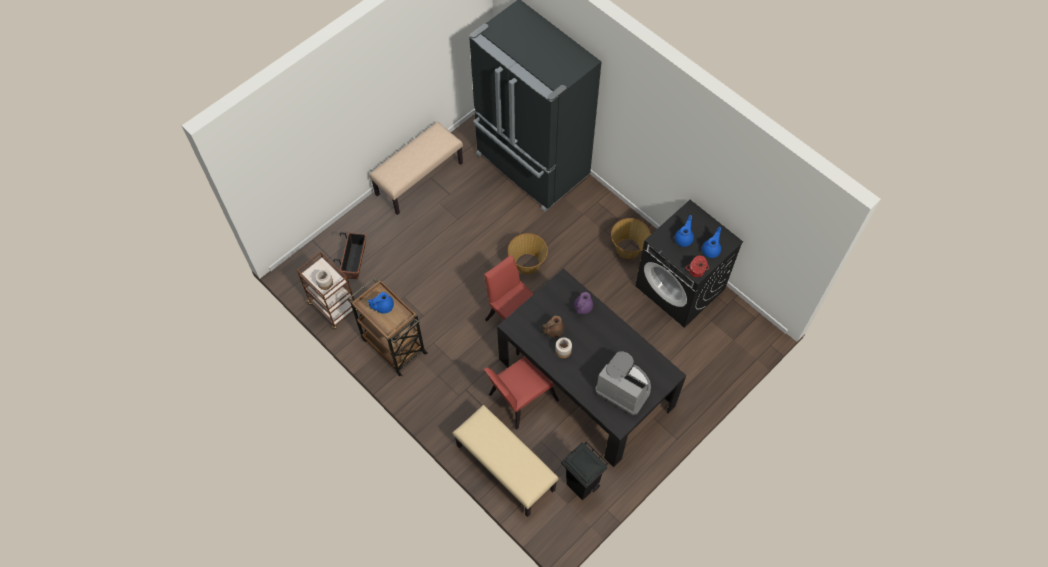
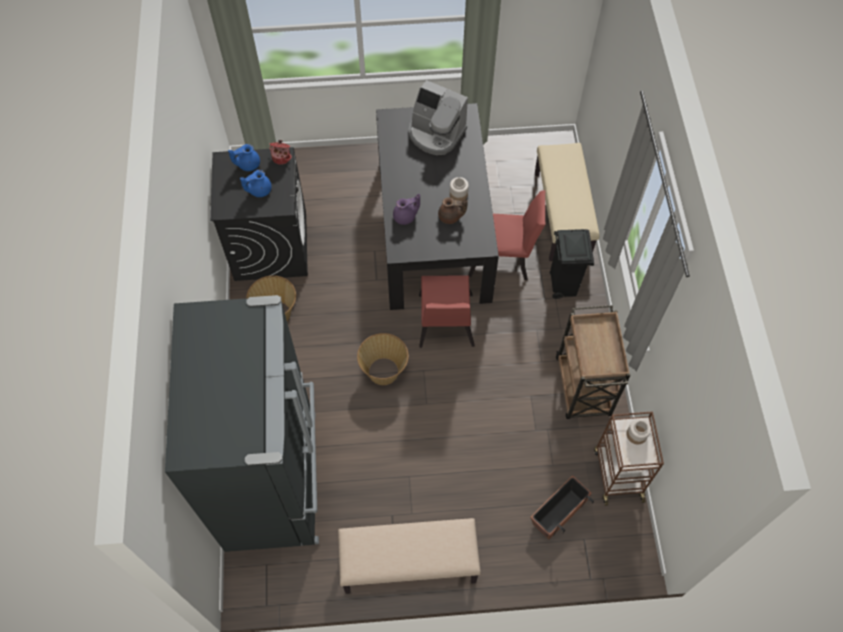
camera: 140 degrees left, 0 degrees up
blue teapot [368,292,394,314] -> none
black trash can [561,441,608,500] -> black trash can moved to [549,229,594,299]
coffee machine [595,351,651,415] -> coffee machine turned 45 degrees counterclockwise [408,80,468,155]

